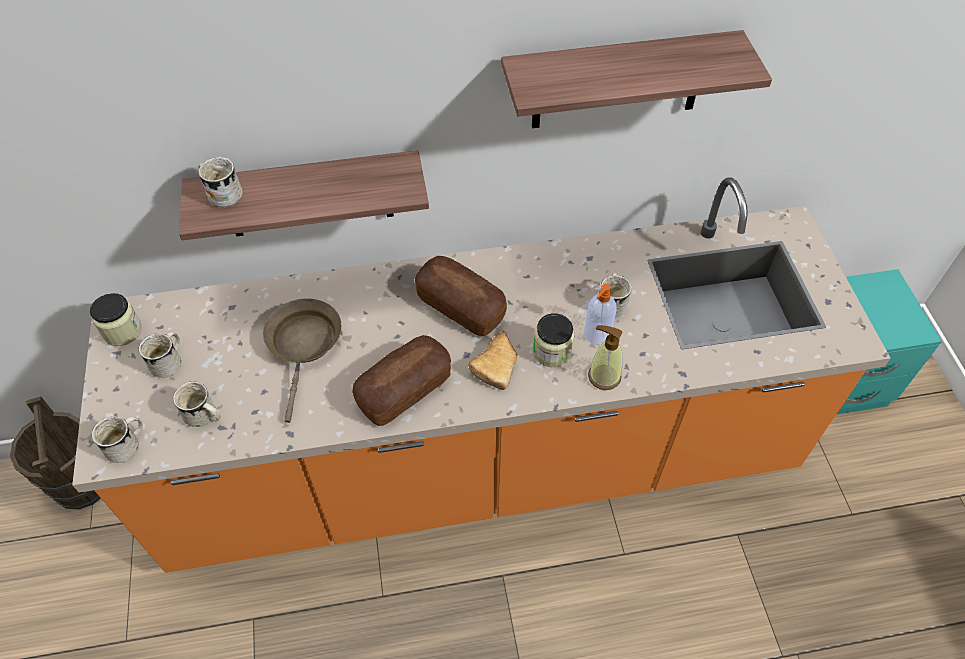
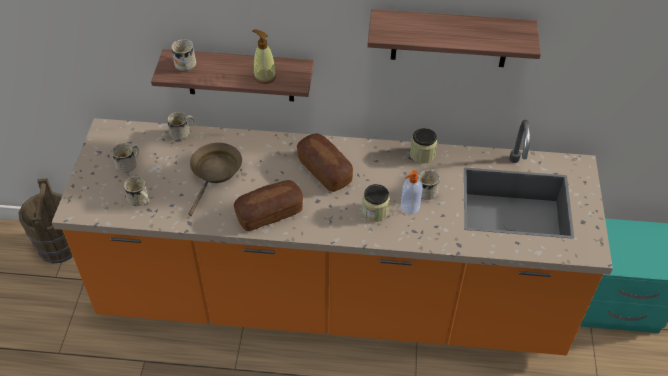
camera: 15 degrees right, 5 degrees down
jar [90,293,142,346] -> jar moved to [410,128,437,164]
white mug [92,416,143,463] -> white mug moved to [167,112,195,141]
bread [468,332,517,390] -> none
soap dispenser [588,325,623,390] -> soap dispenser moved to [252,30,276,84]

